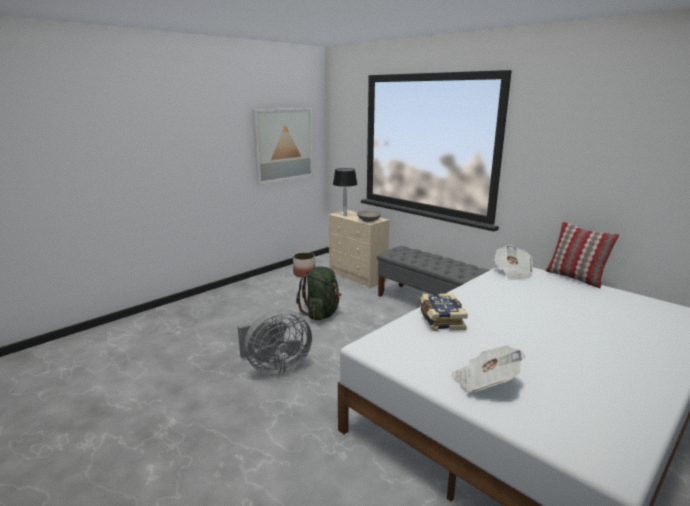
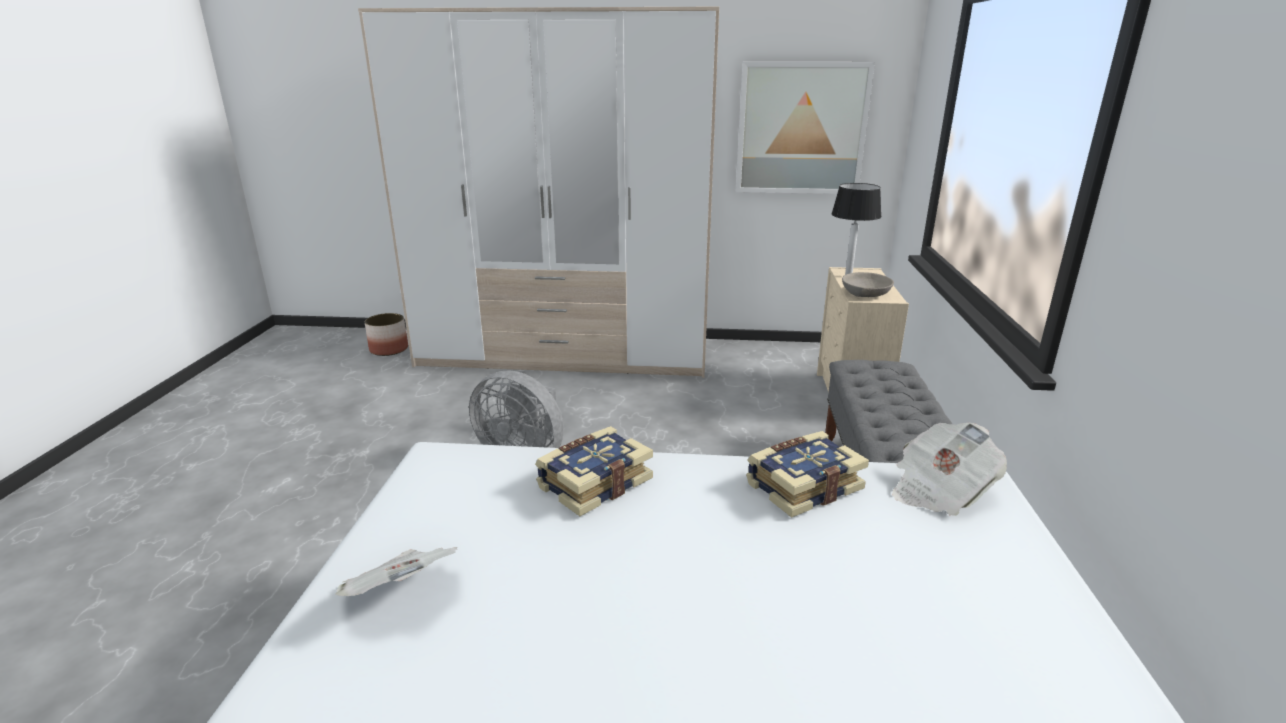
camera: 50 degrees right, 5 degrees up
planter [293,252,315,277] -> planter moved to [365,313,408,356]
green backpack [296,266,342,320] -> none
pillow [545,222,619,288] -> none
none -> wardrobe [358,7,719,378]
none -> book [746,431,869,518]

